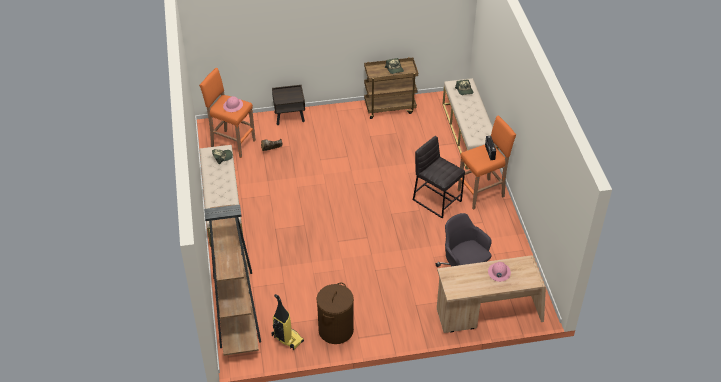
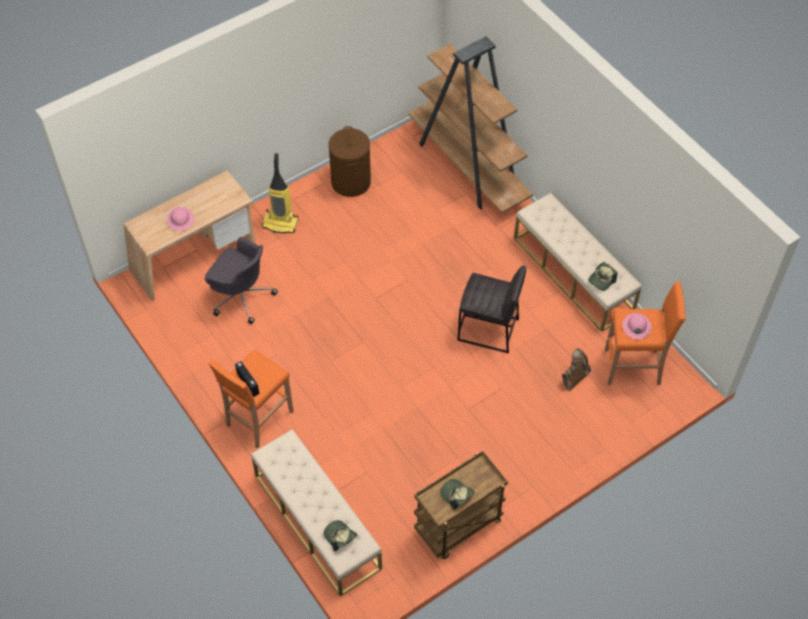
camera: 155 degrees right, 10 degrees up
brown nightstand [272,85,305,125] -> none
vacuum cleaner [272,294,304,350] -> vacuum cleaner moved to [262,153,298,234]
grey stool [413,136,465,219] -> grey stool moved to [458,265,526,353]

